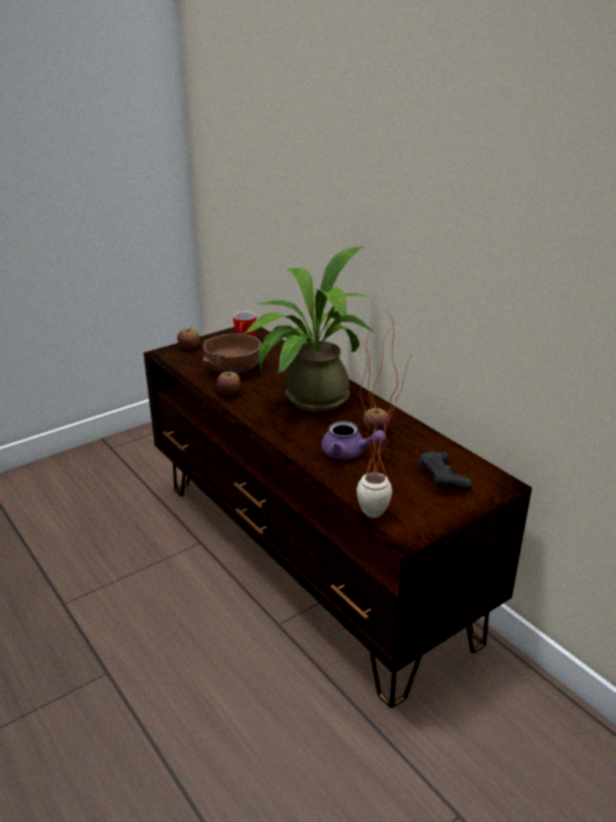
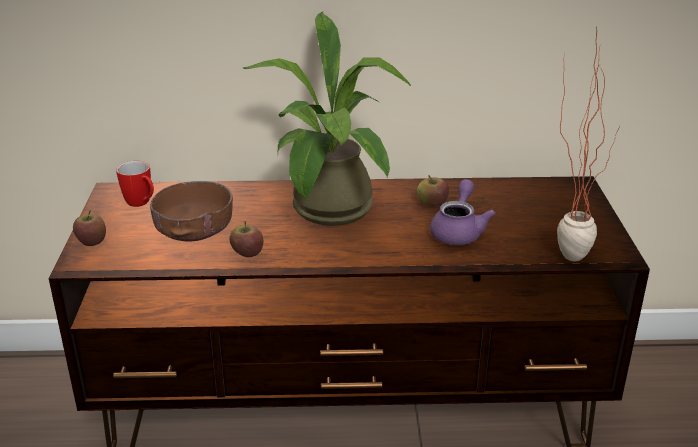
camera: 55 degrees left, 0 degrees up
purple teapot [321,421,386,459] -> purple teapot turned 45 degrees counterclockwise [430,179,496,245]
black game controller [418,451,472,491] -> none

